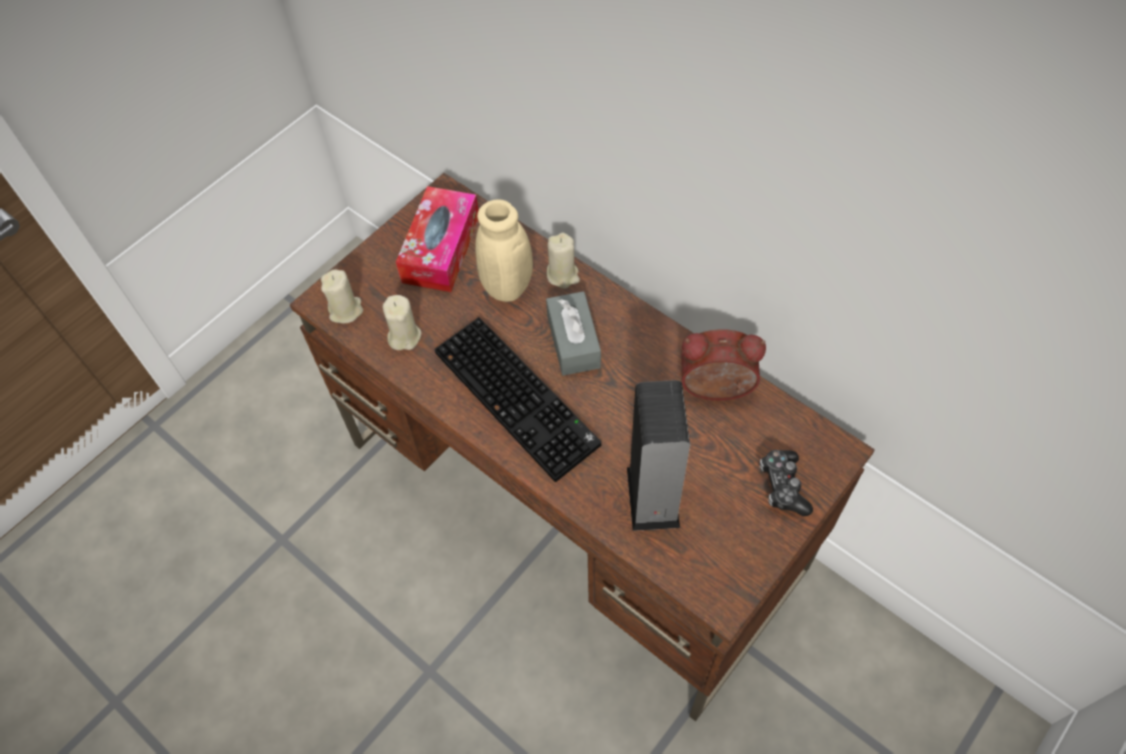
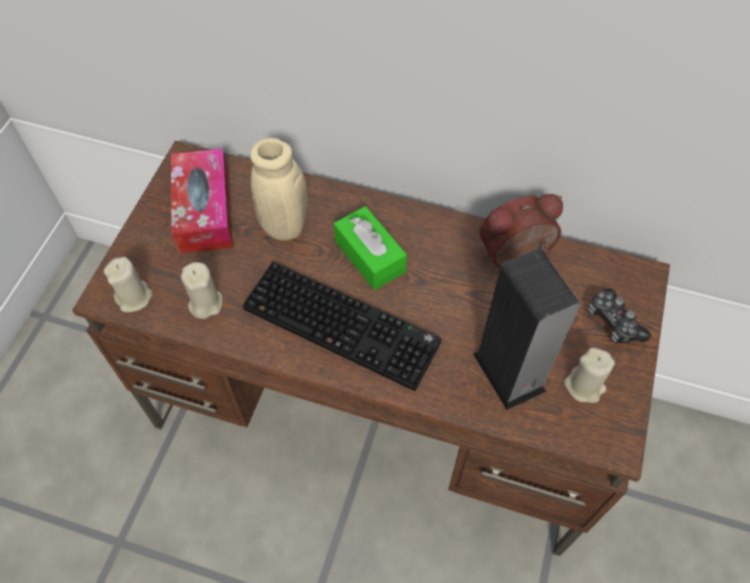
camera: 25 degrees left, 0 degrees up
grey tissue box [546,291,601,376] -> green tissue box [334,206,407,290]
beige candle [547,233,580,289] -> beige candle moved to [564,348,615,403]

